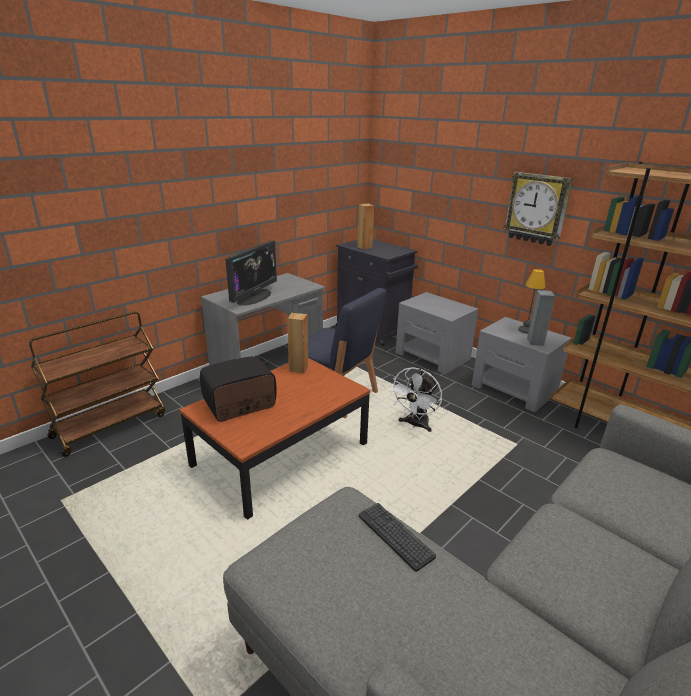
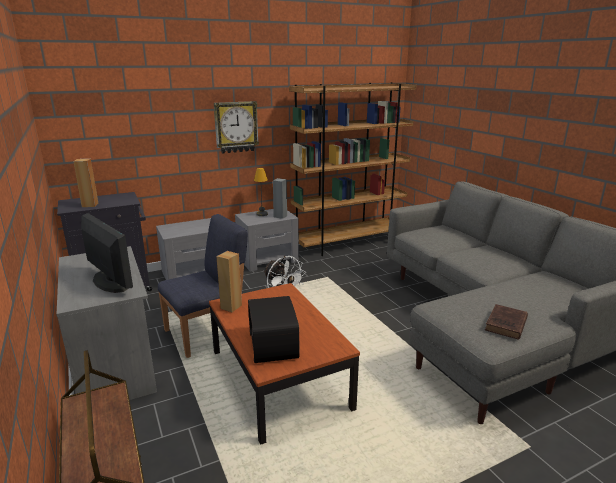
camera: 70 degrees left, 5 degrees down
keyboard [359,503,436,572] -> none
none -> brown book [485,304,528,340]

